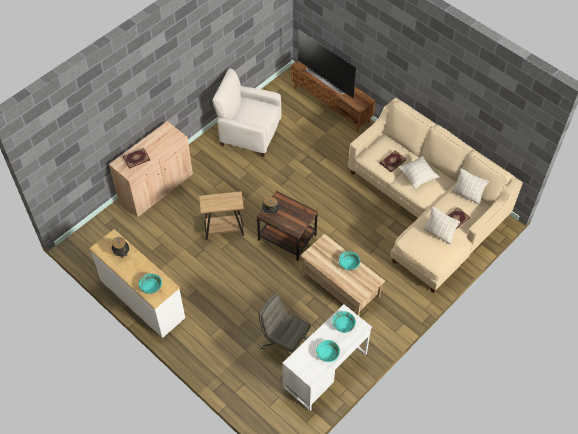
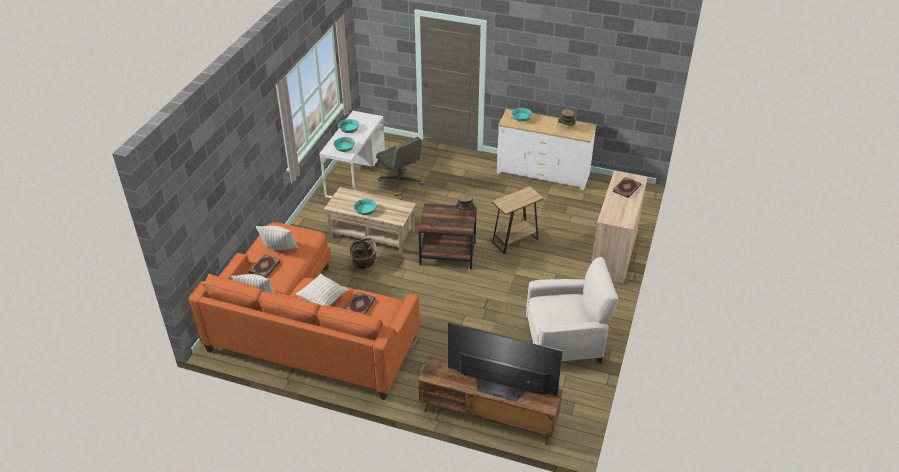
camera: 155 degrees right, 15 degrees down
grey office chair [259,293,311,357] -> grey office chair turned 45 degrees clockwise [376,137,423,196]
beige sofa [348,98,523,293] -> orange sofa [189,222,420,400]
none -> basket [349,238,377,269]

